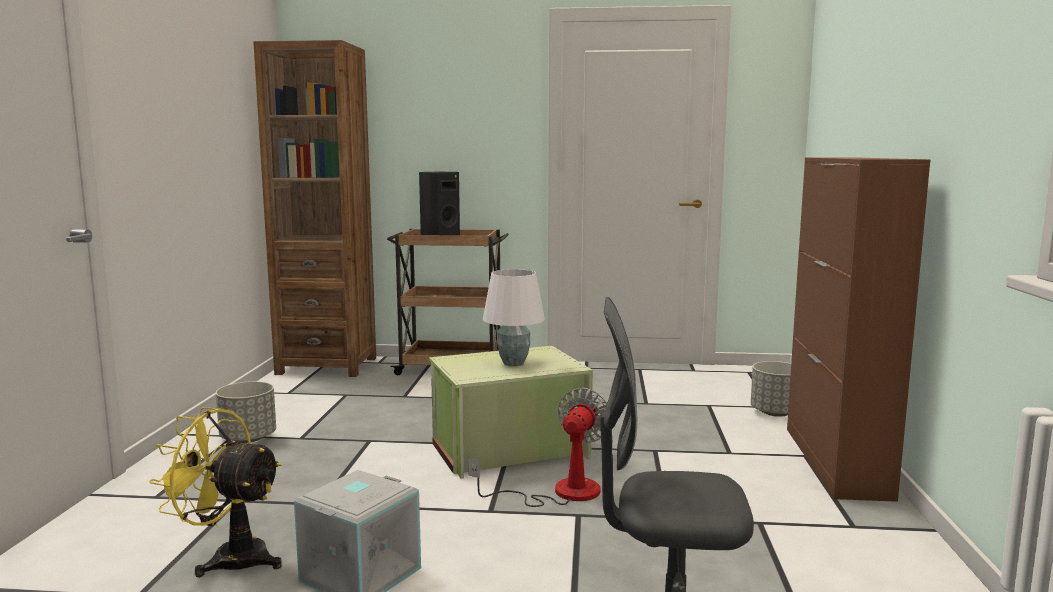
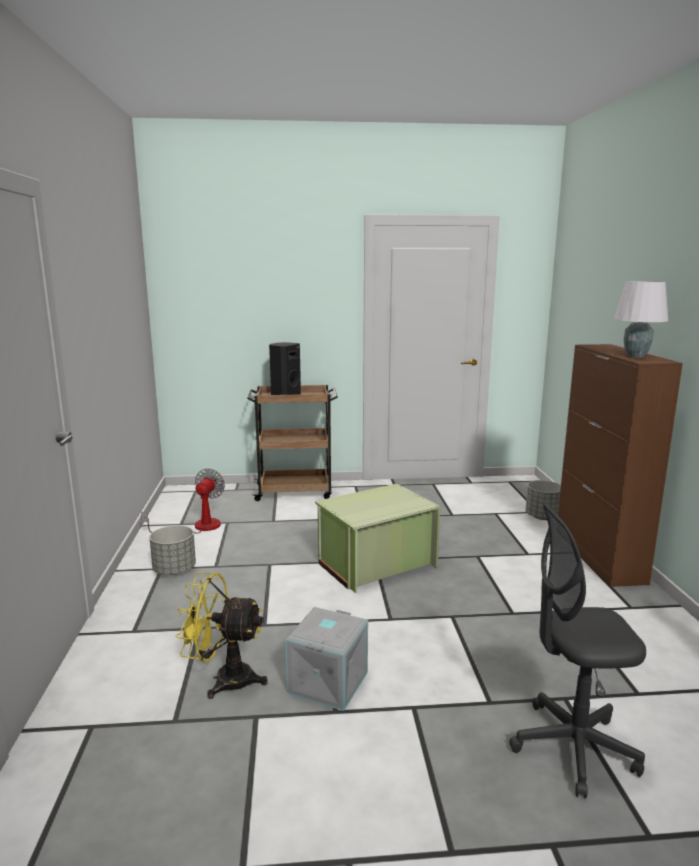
camera: 10 degrees left, 5 degrees up
brown bookcase [253,40,376,377] -> none
fan [468,388,607,507] -> fan moved to [141,468,225,534]
white table lamp [483,269,545,366] -> white table lamp moved to [614,281,668,358]

